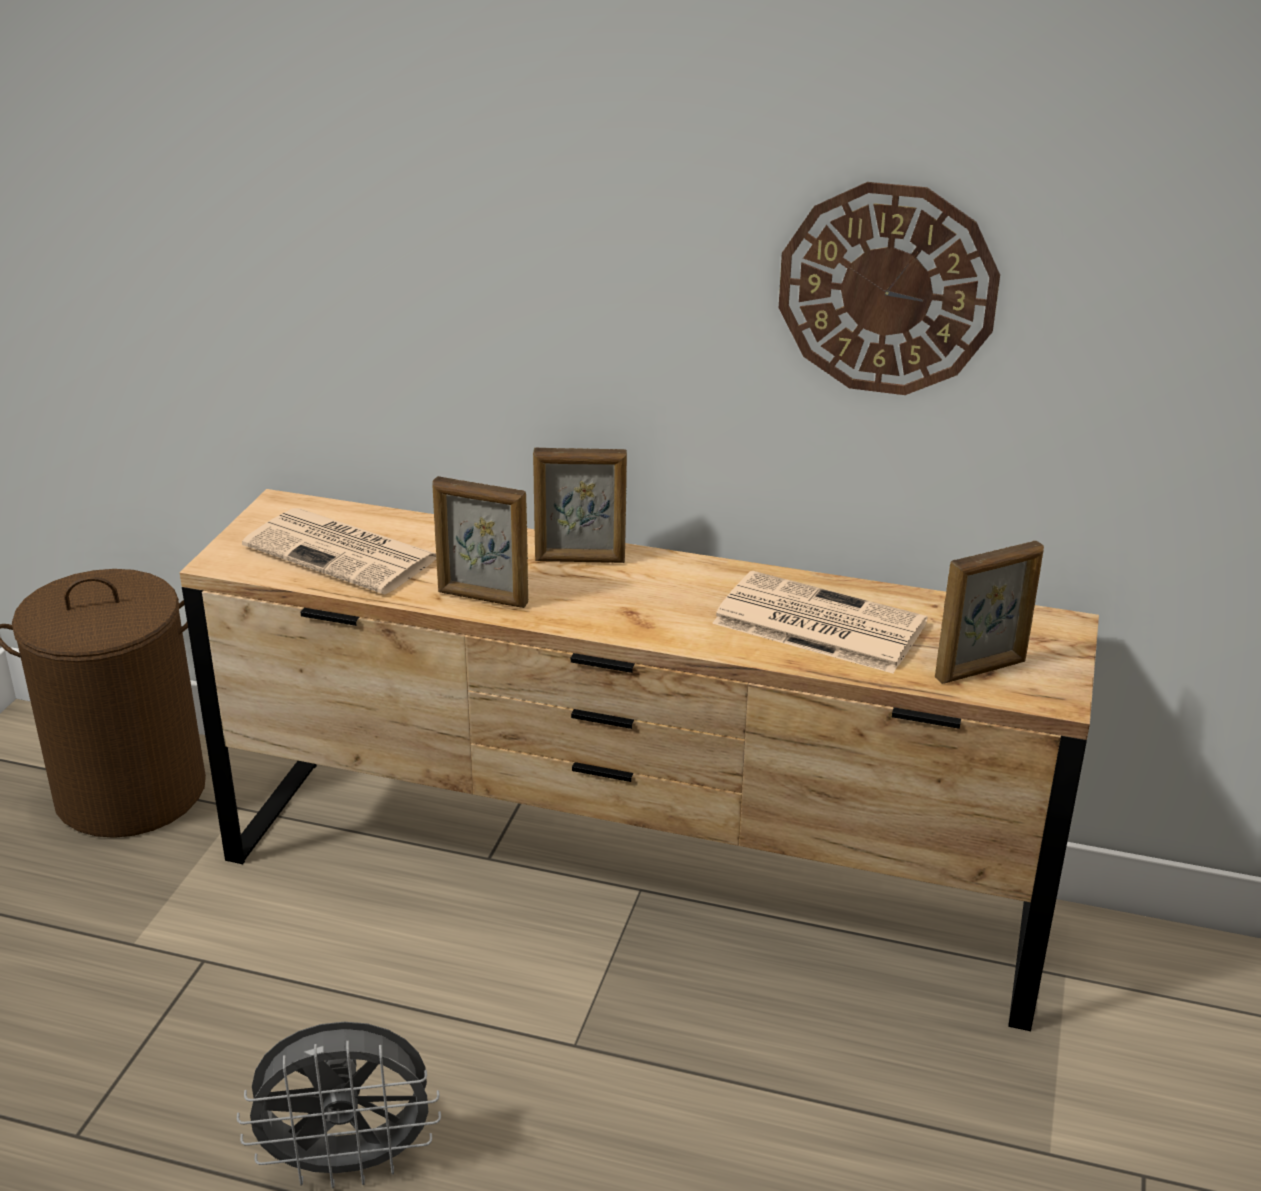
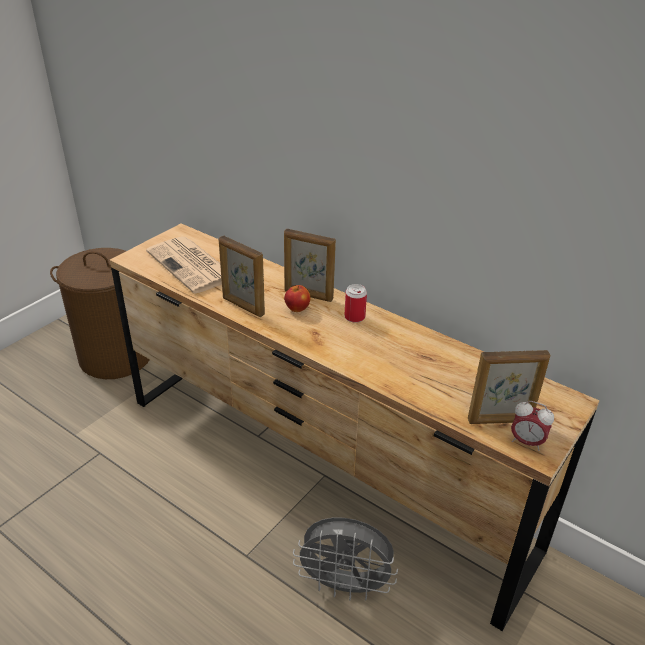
camera: 20 degrees right, 5 degrees up
grey fan [237,1022,441,1189] -> grey fan moved to [293,518,398,600]
newspaper [712,571,928,674] -> none
wall clock [779,182,1000,395] -> none
none -> apple [284,285,310,312]
none -> can [344,284,367,323]
none -> alarm clock [511,401,554,451]

